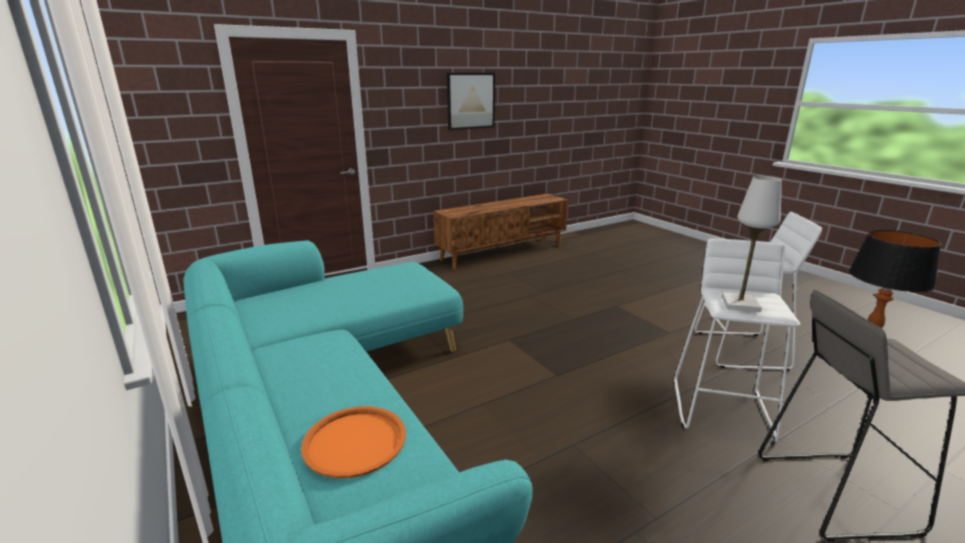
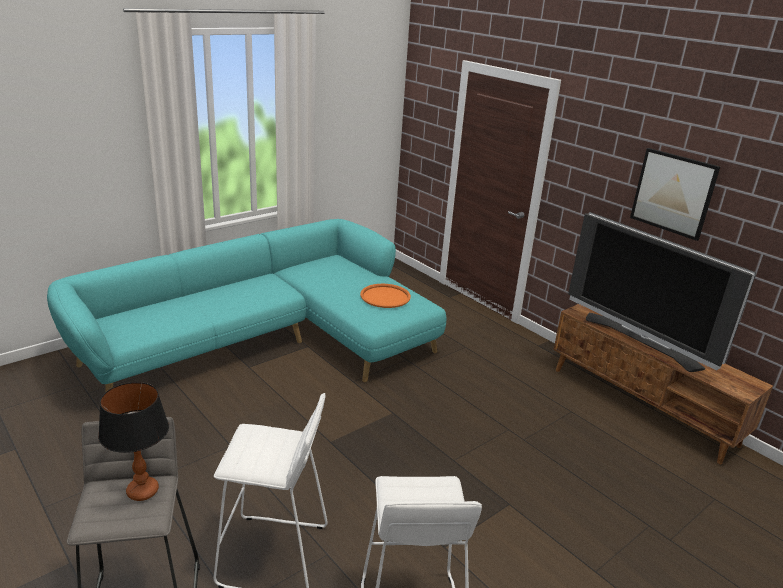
camera: 80 degrees right, 5 degrees up
orange tray [301,406,406,478] -> orange tray moved to [360,284,411,308]
white table lamp [721,176,782,312] -> none
none -> television [568,212,756,372]

